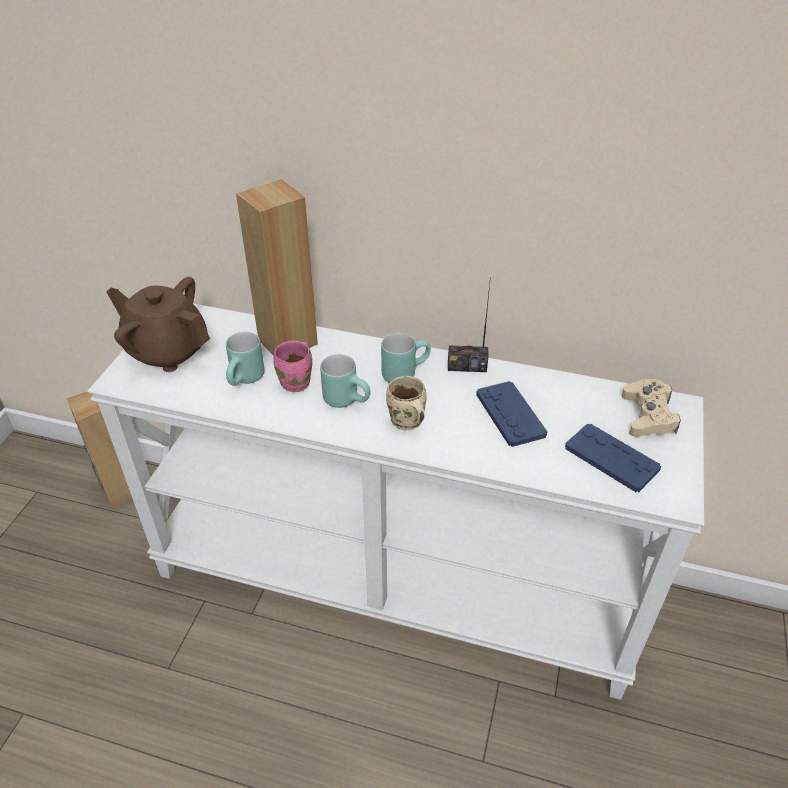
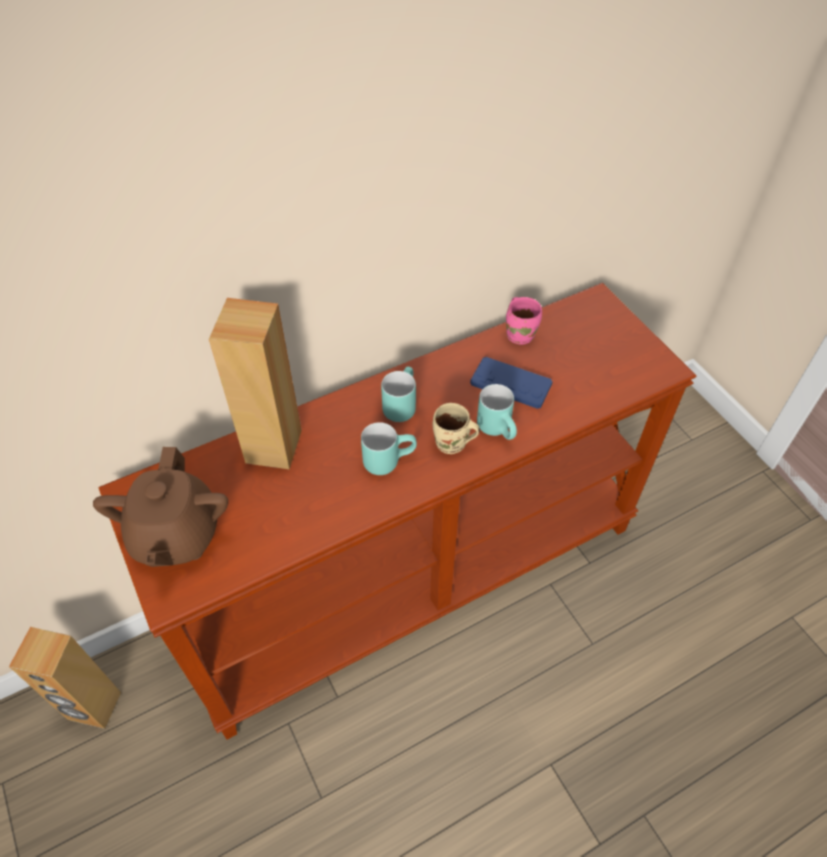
camera: 45 degrees left, 10 degrees up
white console table [88,303,704,700] -> brown console table [99,283,697,740]
brown teapot [106,277,210,372] -> brown teapot turned 75 degrees counterclockwise [93,447,228,567]
turquoise mug [226,332,264,386] -> turquoise mug moved to [477,384,517,440]
pink mug [273,340,312,392] -> pink mug moved to [506,297,542,345]
radio [448,276,491,372] -> none
blue game controller [565,423,661,492] -> none
beige game controller [622,379,681,436] -> none

